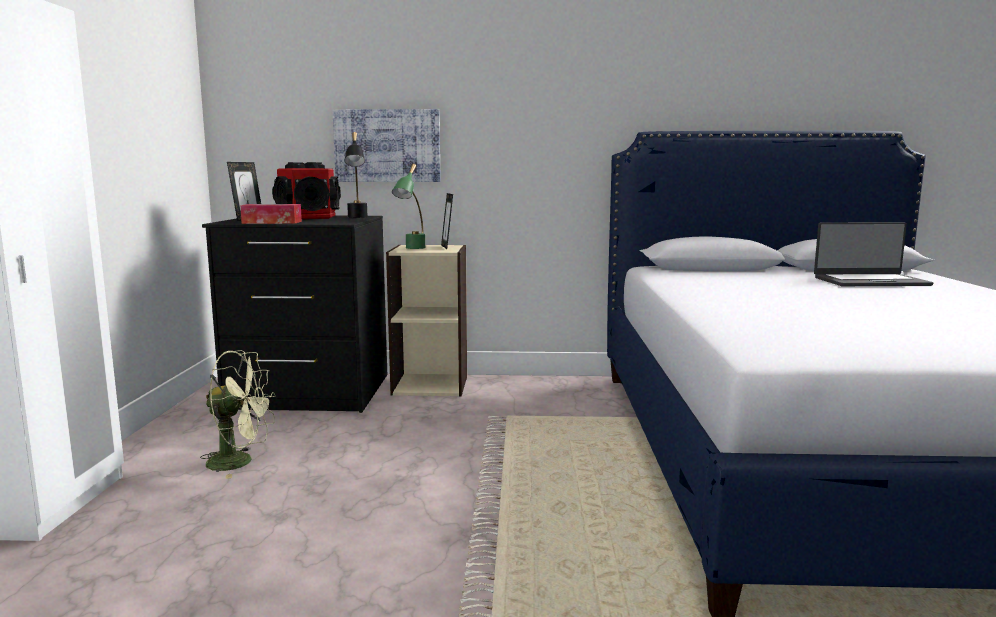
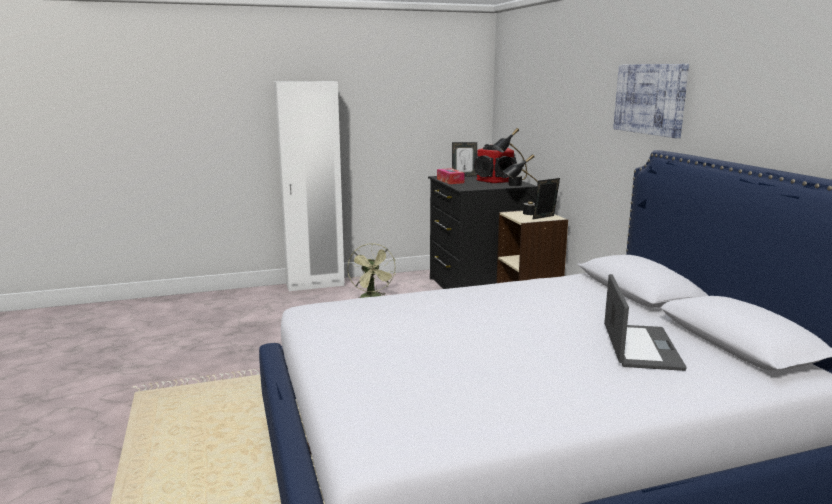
camera: 70 degrees right, 5 degrees up
picture [332,109,440,182] -> picture moved to [613,64,689,138]
green table lamp [392,164,426,249] -> black table lamp [503,154,538,215]
laptop [814,222,933,286] -> laptop turned 150 degrees counterclockwise [604,274,687,371]

